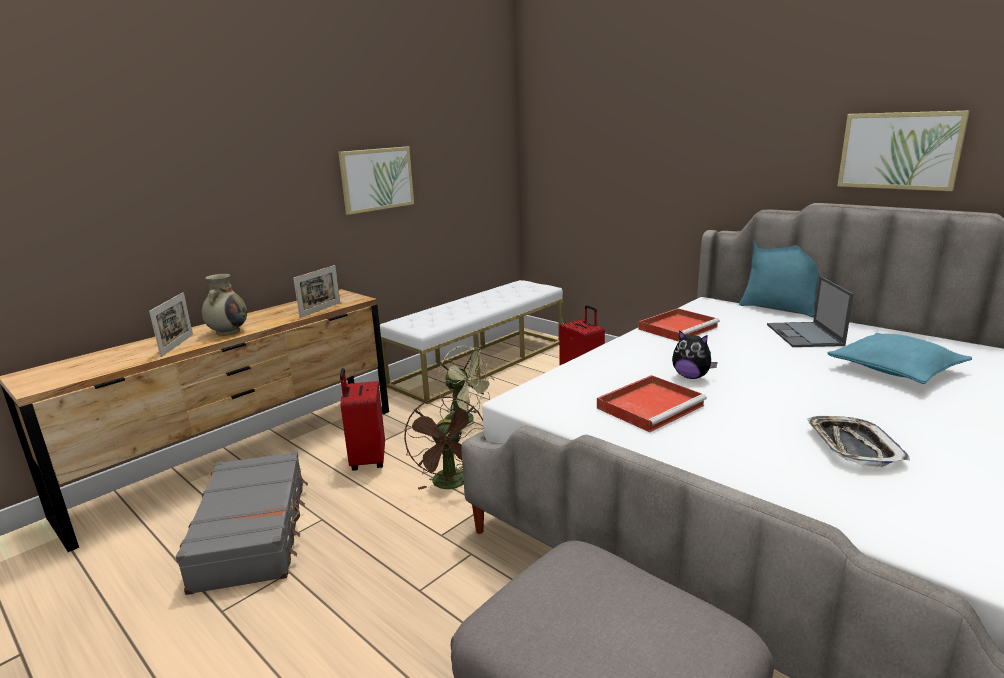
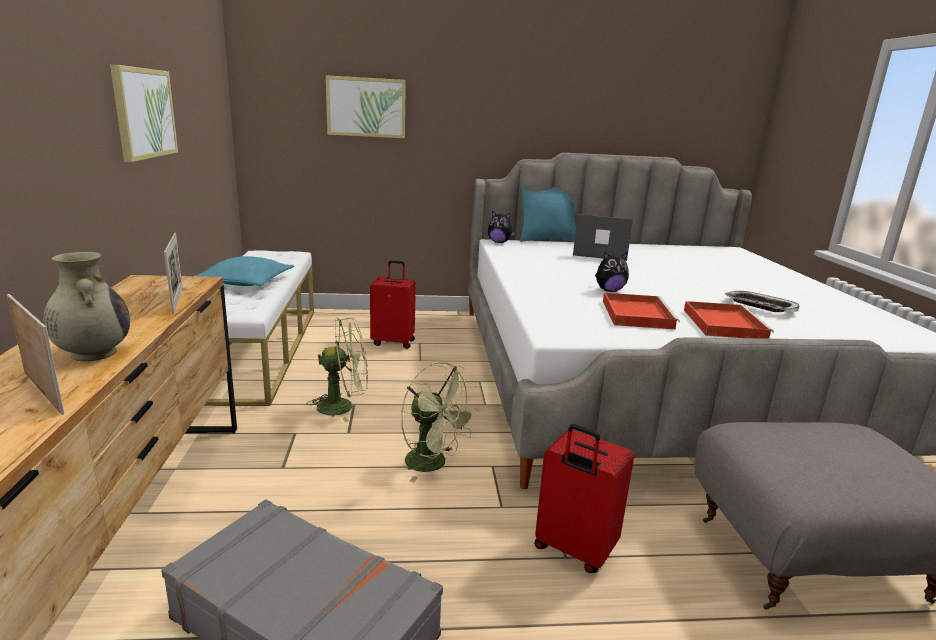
camera: 50 degrees left, 0 degrees up
red suitcase [340,368,385,471] -> red suitcase moved to [534,424,634,573]
brown fan [404,396,483,490] -> green fan [401,362,478,482]
red tray [638,308,720,342] -> red tray moved to [684,301,774,339]
laptop [767,276,854,347] -> laptop turned 150 degrees clockwise [573,214,633,261]
turquoise pillow [828,333,972,384] -> turquoise pillow moved to [195,256,294,286]
picture [837,110,970,191] -> picture moved to [326,75,406,138]
none -> plush toy [488,211,515,243]

